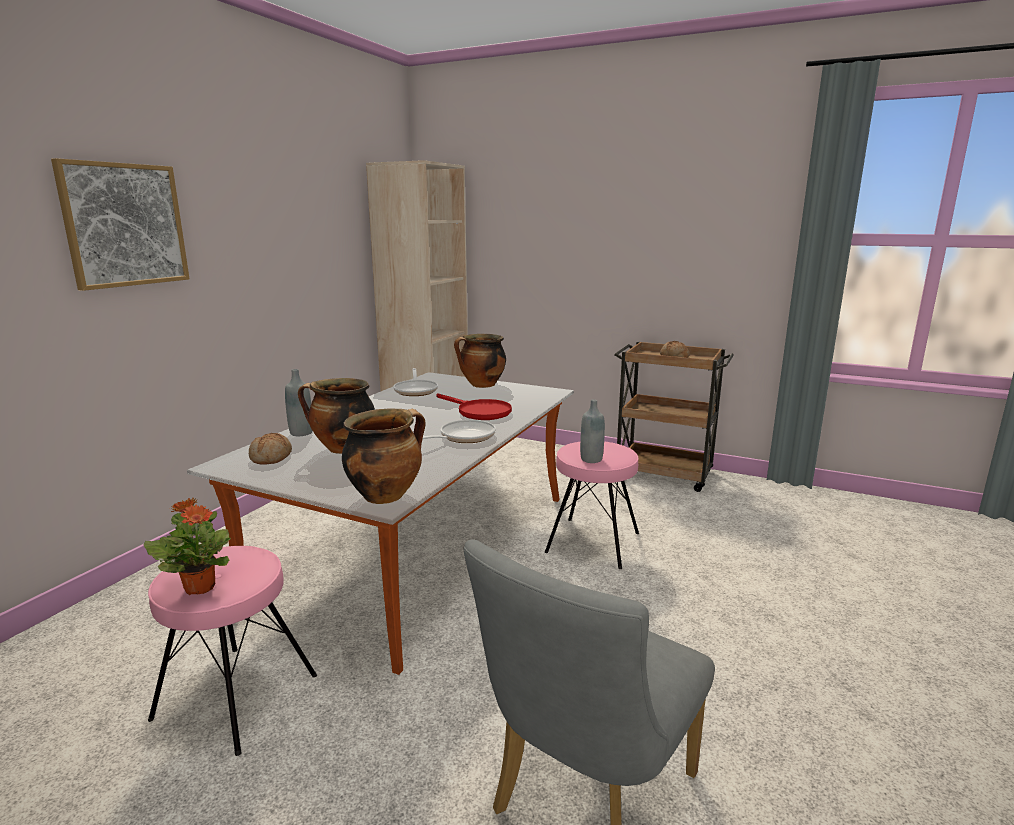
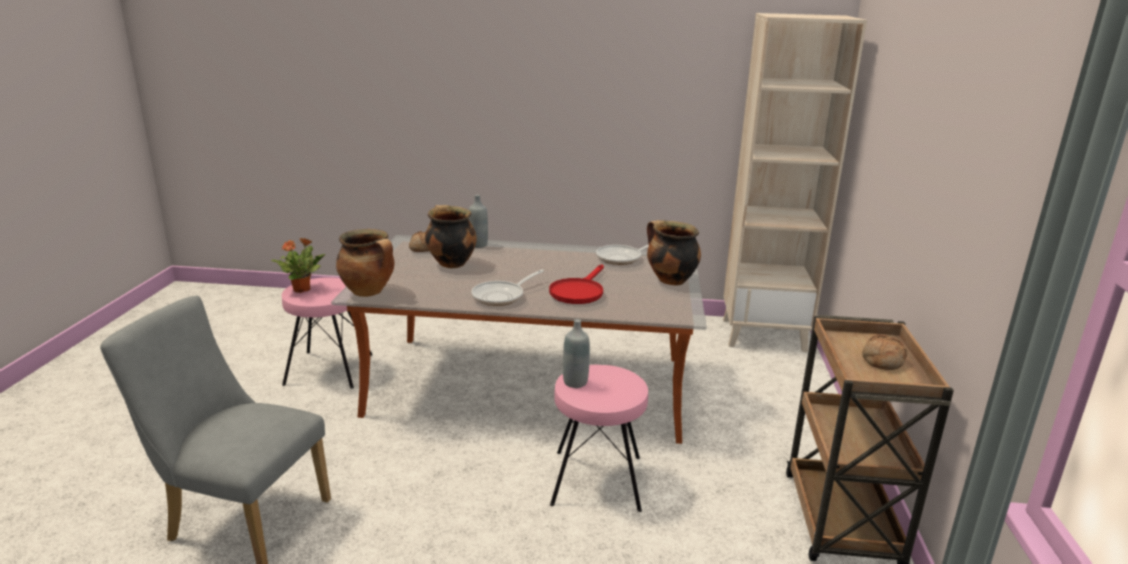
camera: 70 degrees right, 5 degrees up
picture [51,158,190,291] -> none
frying pan [423,419,496,443] -> frying pan turned 105 degrees clockwise [471,269,544,306]

